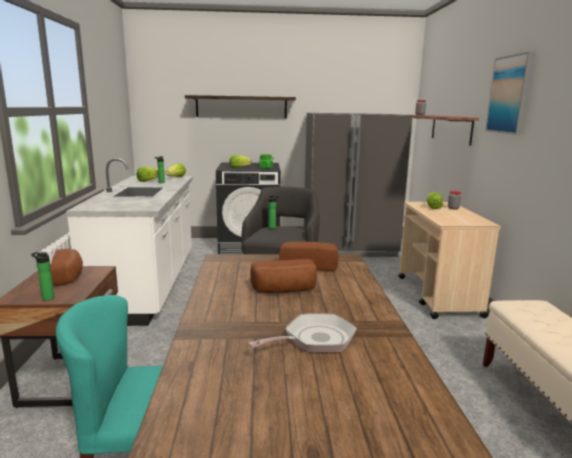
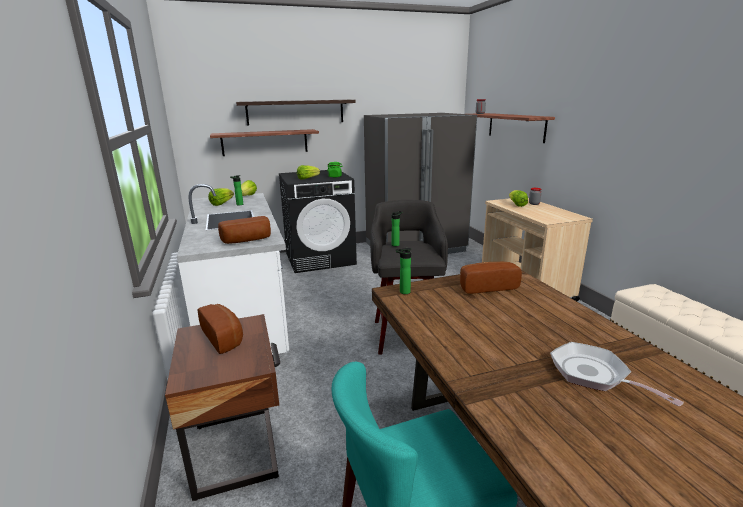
camera: 15 degrees left, 5 degrees up
bottle [31,252,55,301] -> bottle moved to [396,248,411,294]
frying pan [248,313,357,353] -> frying pan turned 75 degrees counterclockwise [550,342,684,406]
bread [250,259,317,293] -> bread moved to [218,216,271,244]
picture [485,52,534,135] -> none
none -> shelf [210,129,319,156]

